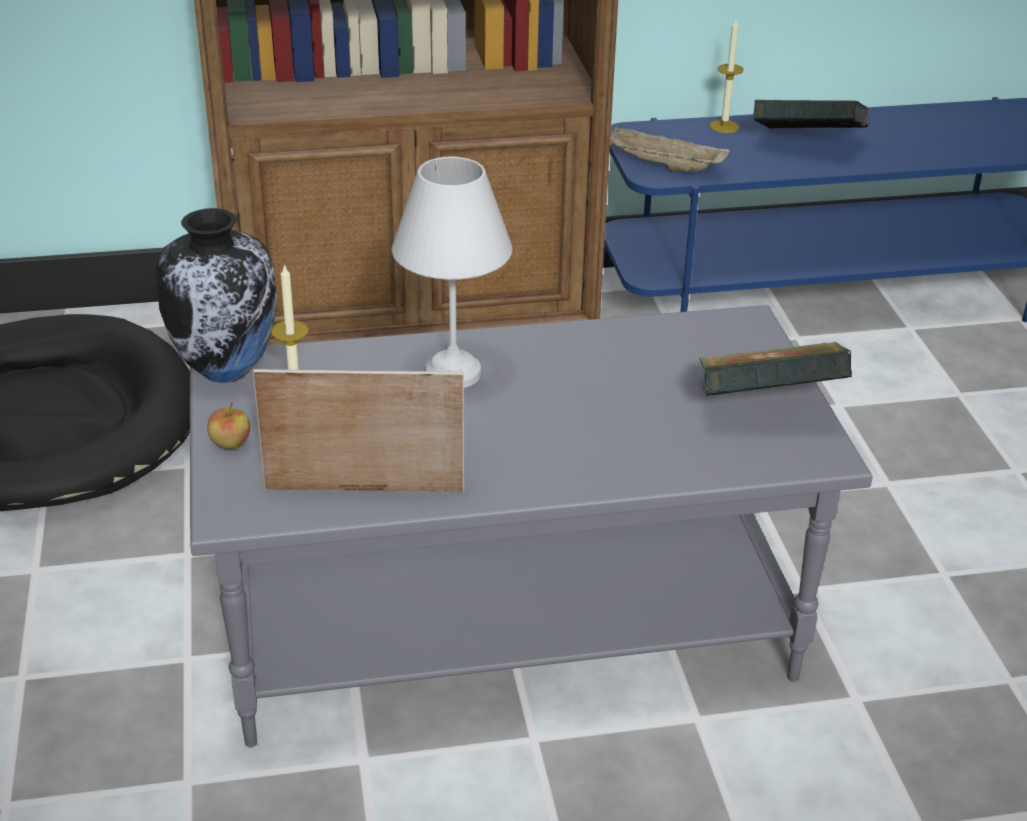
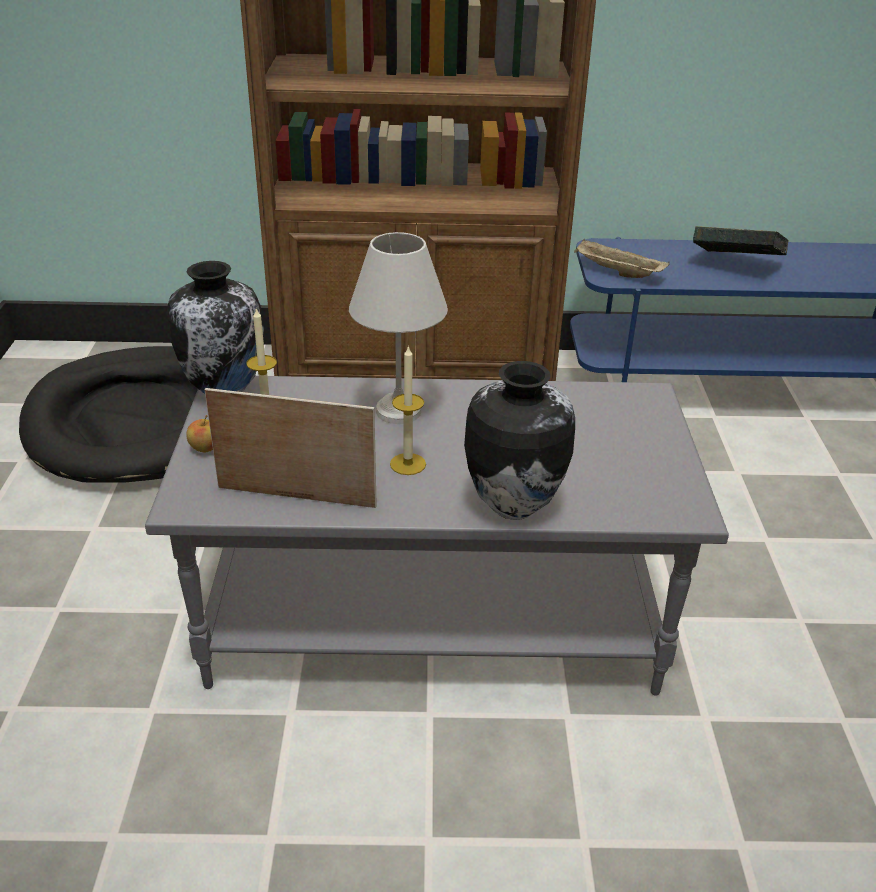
camera: 10 degrees right, 0 degrees up
book [699,342,852,396] -> none
candle [710,19,744,133] -> candle moved to [390,345,426,475]
none -> vase [464,361,575,520]

